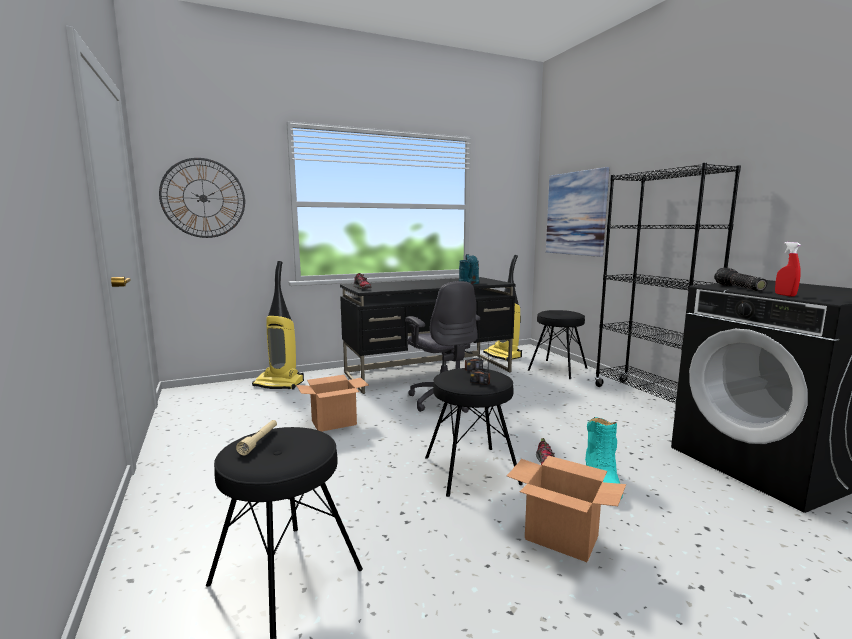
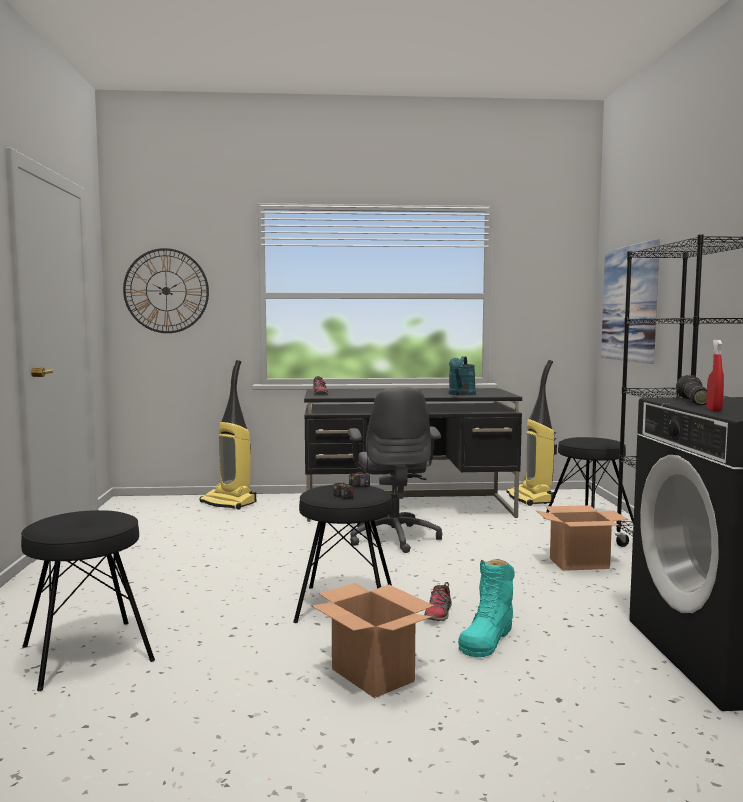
camera: 20 degrees right, 5 degrees down
beige flashlight [236,420,277,455] -> none
cardboard box [296,375,369,432] -> cardboard box moved to [535,505,629,571]

